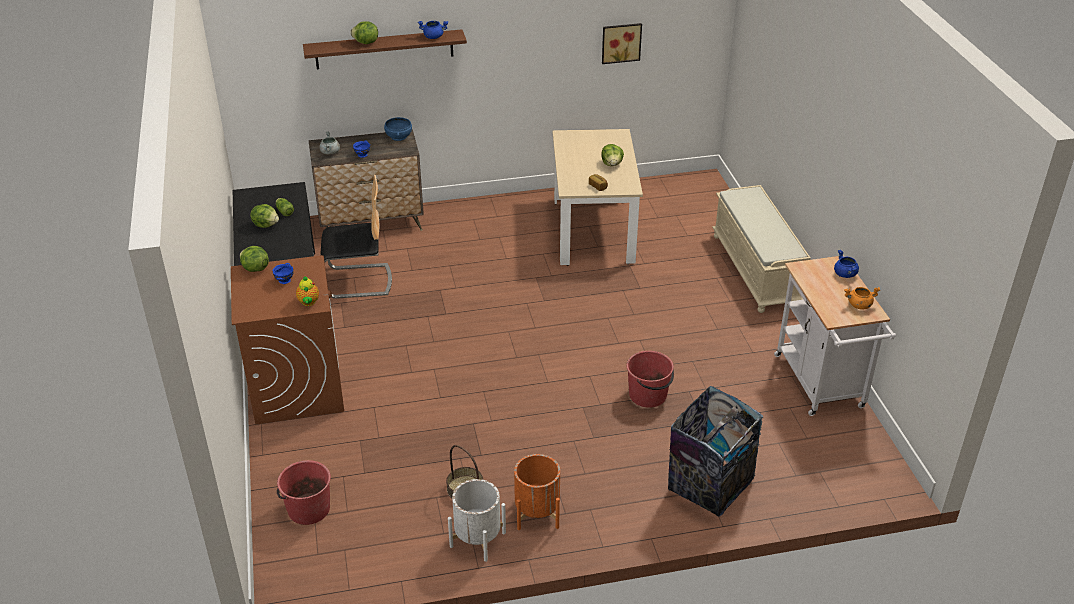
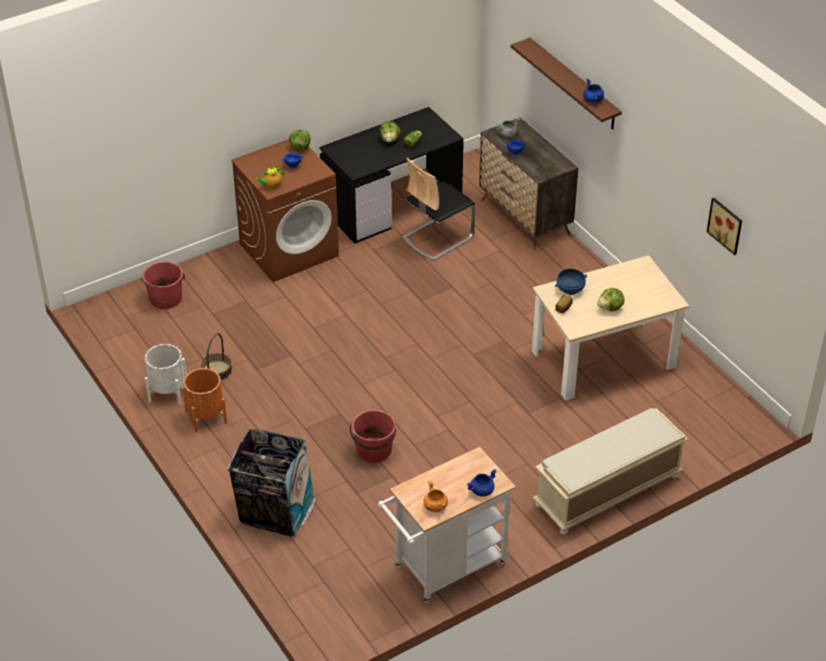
camera: 70 degrees right, 5 degrees up
chair [321,175,392,299] -> chair turned 75 degrees clockwise [402,158,476,261]
lettuce [350,21,378,44] -> none
blue bowl [384,117,412,141] -> blue bowl moved to [555,269,587,295]

